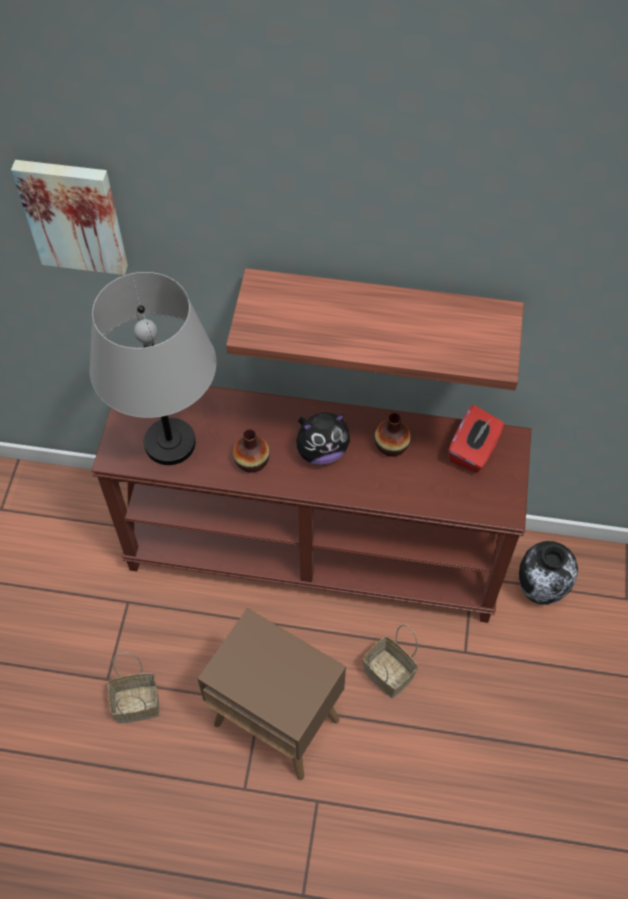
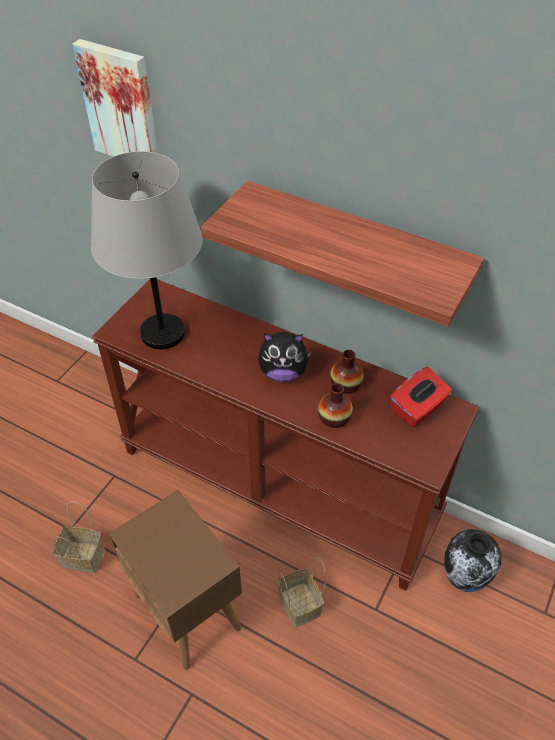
camera: 20 degrees right, 10 degrees down
vase [233,429,270,473] -> vase moved to [318,383,353,428]

